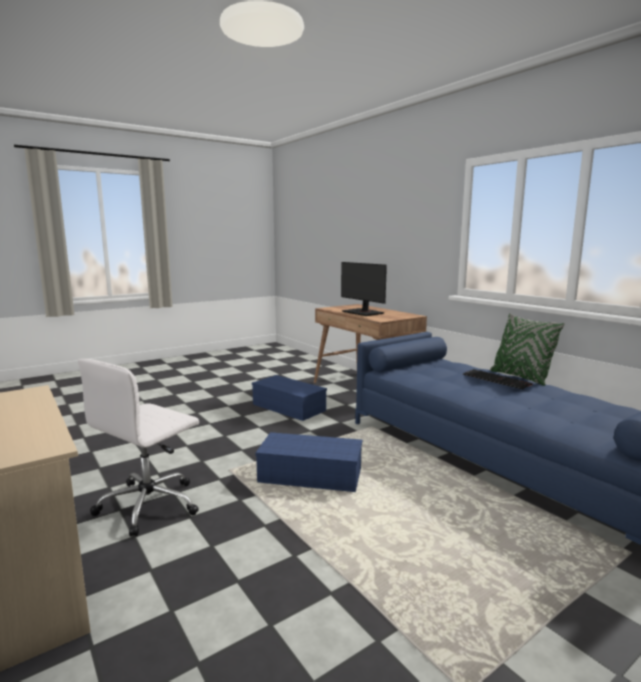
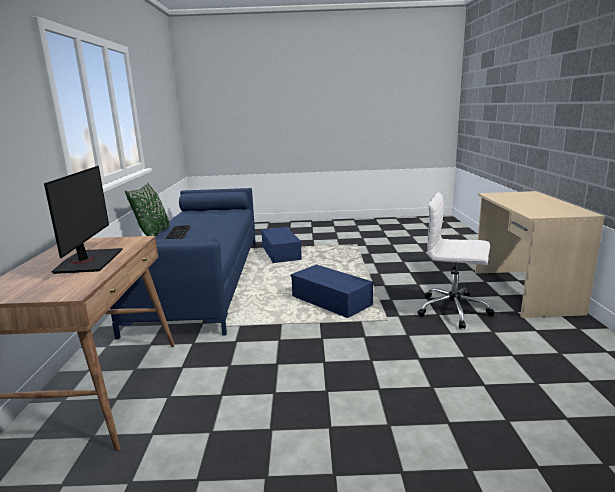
camera: 145 degrees left, 5 degrees up
white office chair [78,359,199,536] -> white office chair turned 135 degrees counterclockwise [418,192,494,329]
blue storage box [252,375,327,421] -> blue storage box moved to [261,227,302,263]

